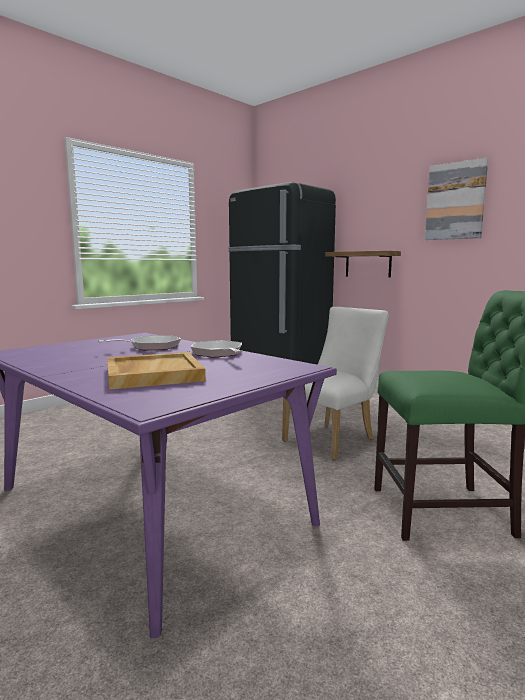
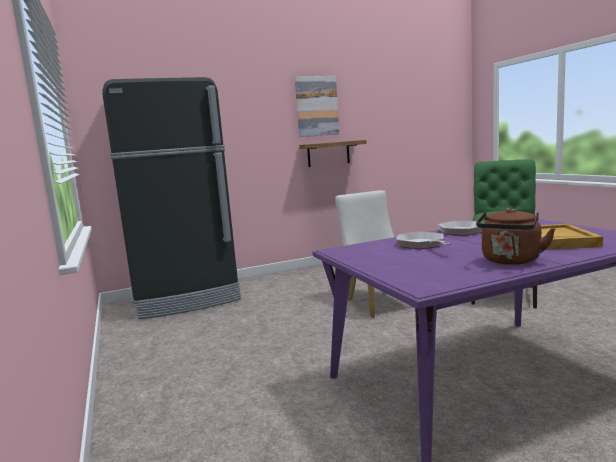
camera: 65 degrees left, 0 degrees up
shelf [325,251,401,278] -> shelf moved to [299,140,366,167]
none -> brown kettle [476,208,556,265]

